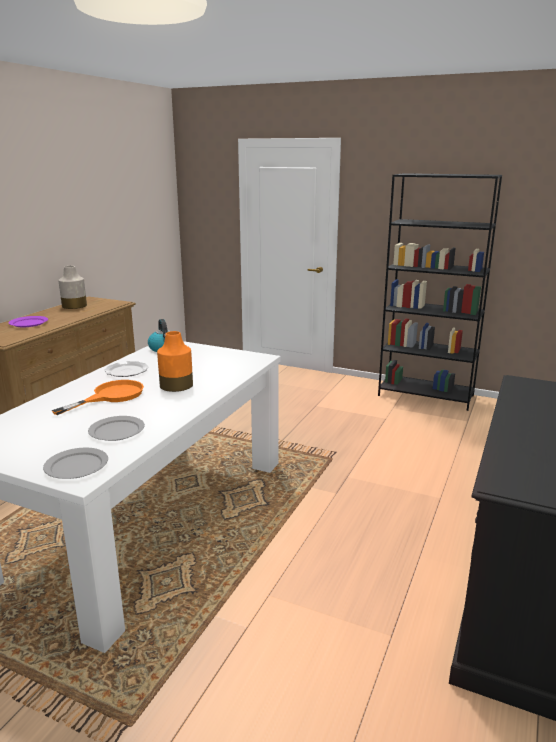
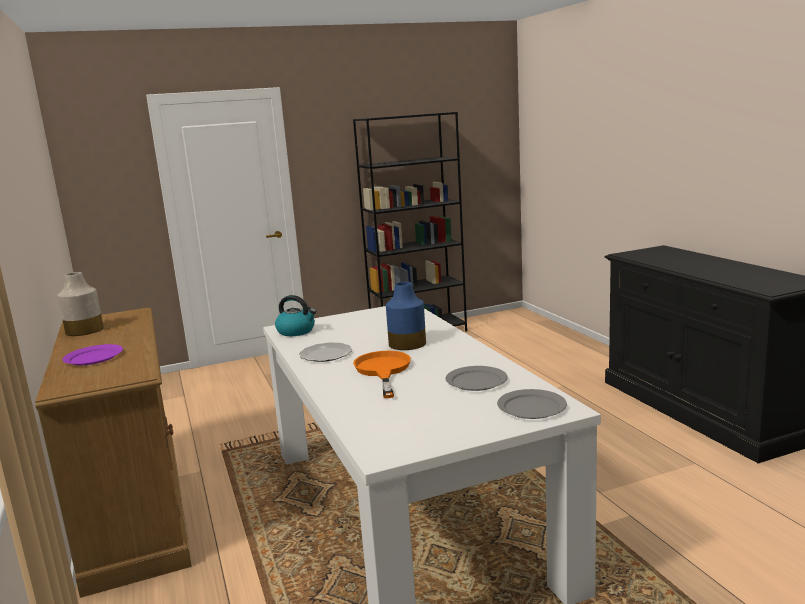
camera: 45 degrees left, 5 degrees down
orange vase [157,331,193,392] -> blue vase [386,282,426,350]

